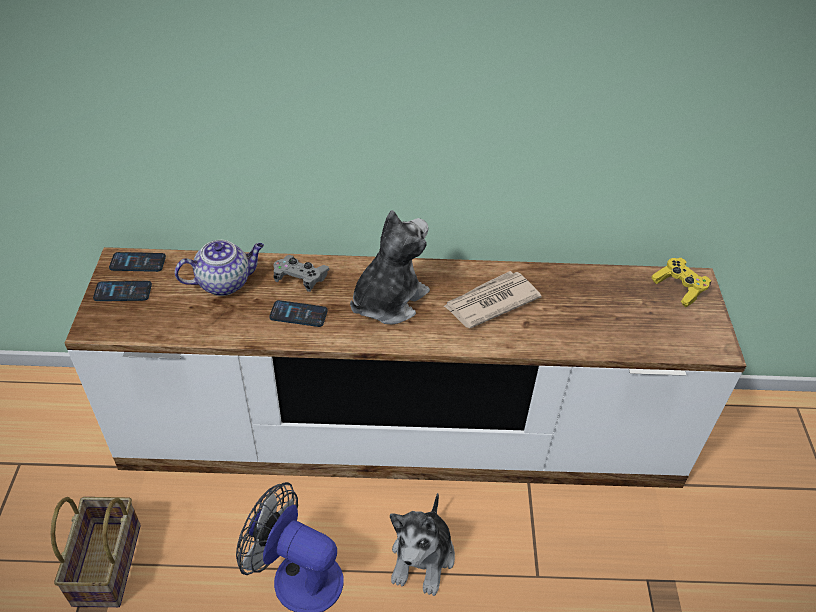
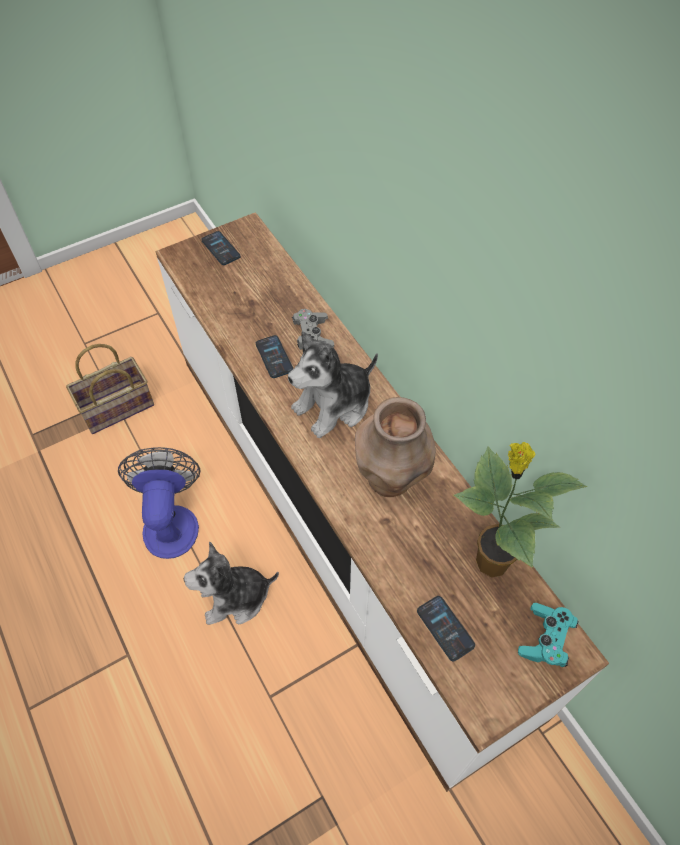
camera: 60 degrees right, 10 degrees up
phone [109,252,166,272] -> phone moved to [417,596,475,661]
teapot [175,240,264,296] -> none
plush toy [350,210,430,324] -> plush toy turned 135 degrees clockwise [288,331,378,438]
newspaper [443,271,542,328] -> brown vase [355,397,436,497]
yellow game controller [651,258,711,307] -> turquoise game controller [518,603,579,667]
none -> potted plant [453,442,588,577]

